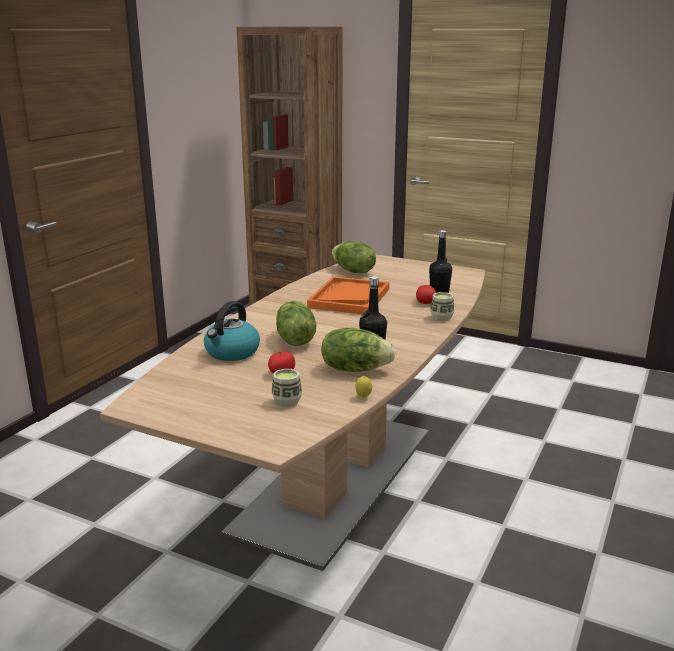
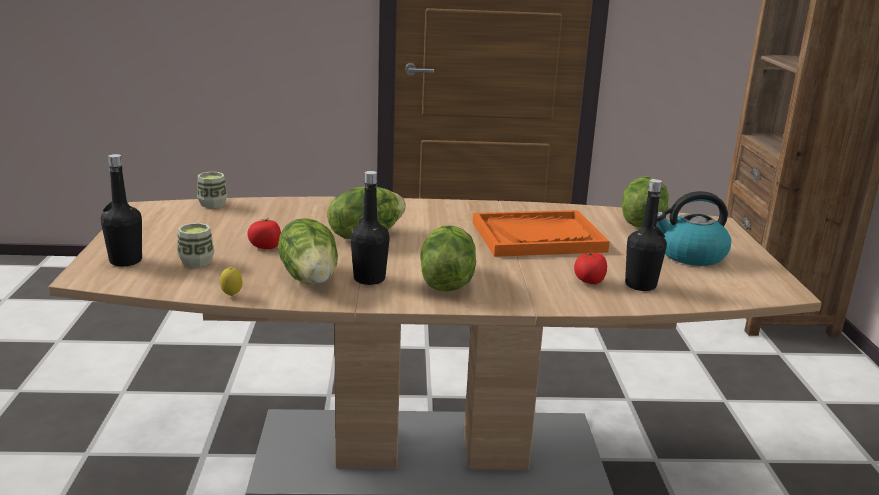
camera: 60 degrees right, 0 degrees up
kettle [204,301,260,361] -> kettle moved to [657,191,731,266]
cup [430,292,454,321] -> cup moved to [197,172,228,208]
none -> black bottle [101,154,142,267]
none -> lettuce [420,225,476,291]

